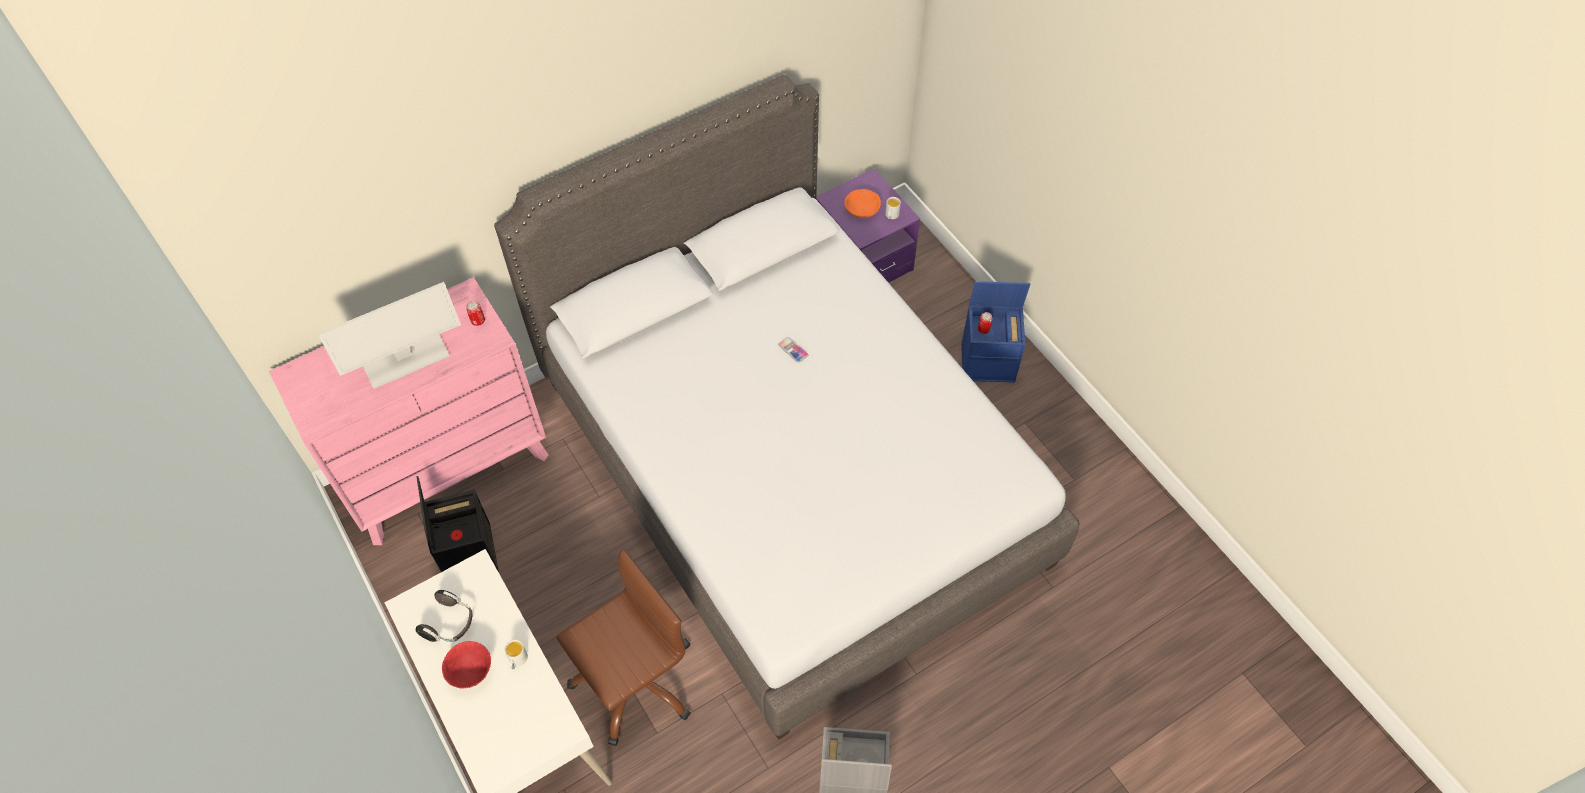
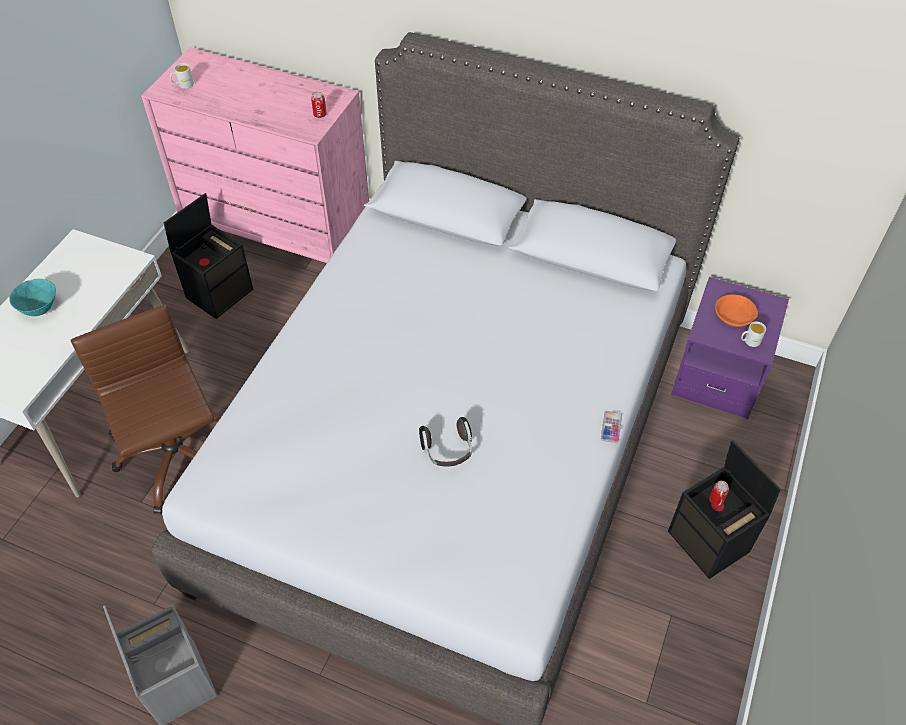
camera: 55 degrees right, 5 degrees down
monitor [317,282,461,389] -> none
headphones [416,590,472,642] -> headphones moved to [419,417,472,466]
red bowl [442,641,491,688] -> turquoise bowl [9,279,56,316]
white mug [505,640,528,669] -> white mug moved to [170,63,194,89]
brown office chair [556,549,691,746] -> brown office chair turned 135 degrees counterclockwise [71,304,221,514]
phone [778,337,808,363] -> phone moved to [601,411,622,443]
blue storage box [961,281,1031,383] -> black storage box [668,440,781,579]

